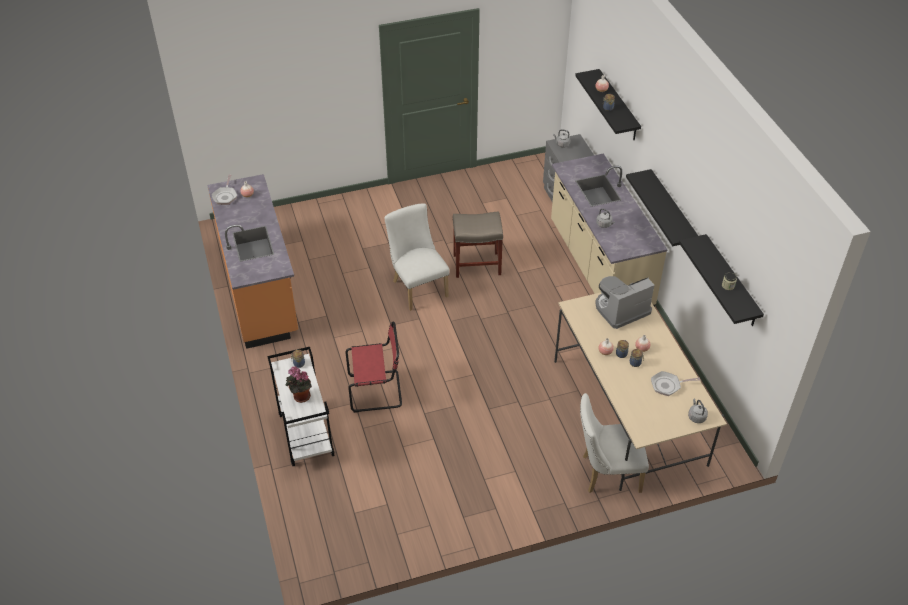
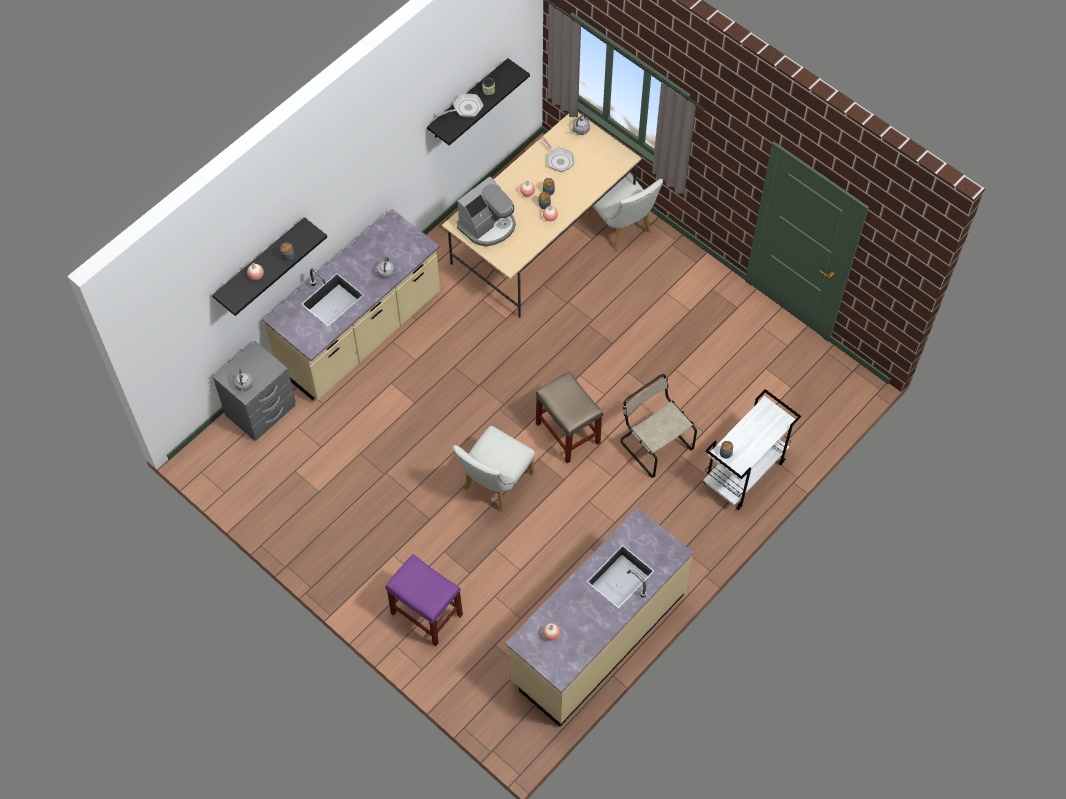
camera: 120 degrees left, 15 degrees up
orange counter [207,174,298,349] -> beige counter [505,507,694,727]
frying pan [211,175,237,205] -> frying pan moved to [436,94,484,117]
potted plant [285,367,312,403] -> none
red chair [345,322,402,413] -> beige chair [620,374,697,478]
beige stool [453,211,503,278] -> beige stool moved to [536,371,603,463]
coffee machine [595,276,655,329] -> coffee machine turned 75 degrees counterclockwise [457,176,516,246]
black shelf [626,169,698,246] -> none
none -> purple stool [385,554,463,647]

